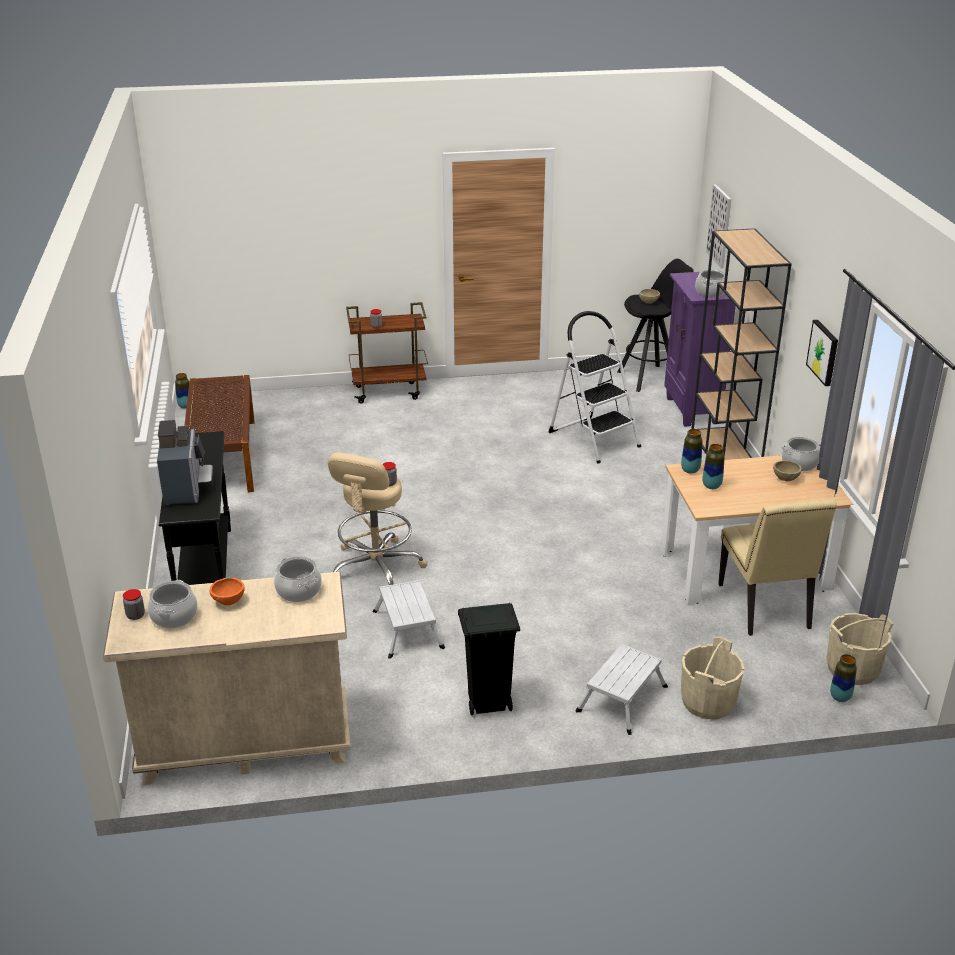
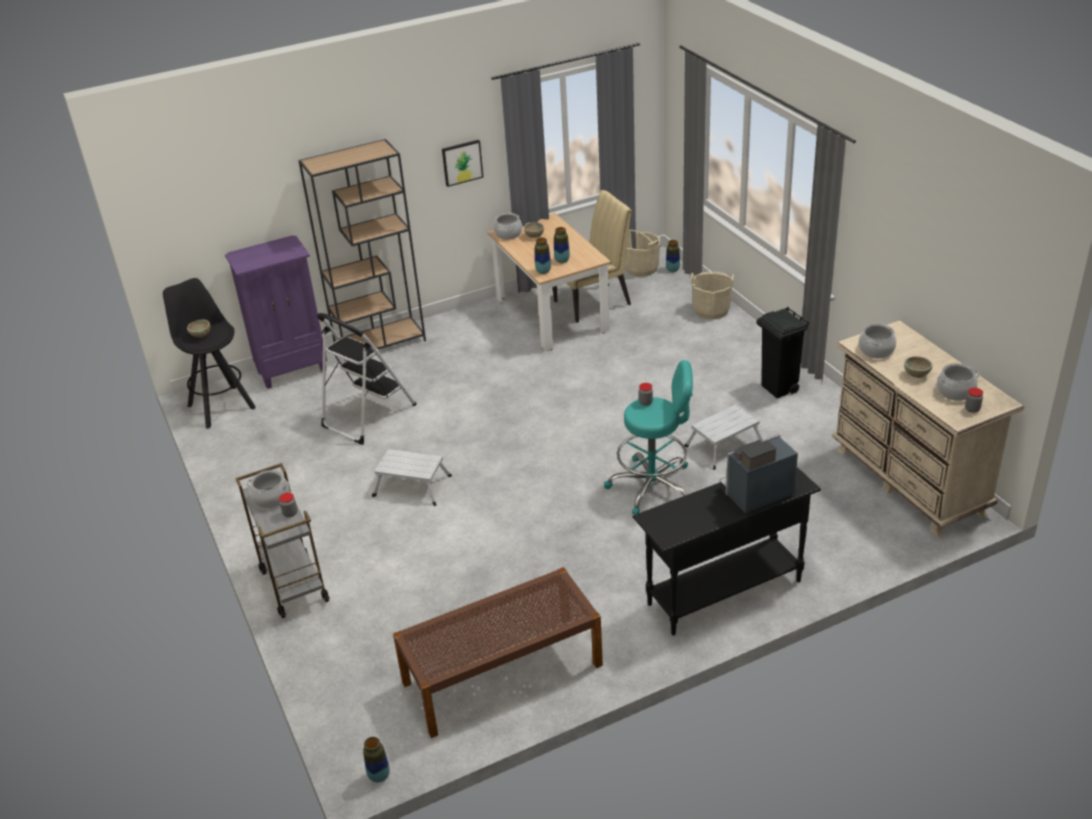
camera: 105 degrees left, 5 degrees up
orange bowl [209,578,245,606] -> beige bowl [904,356,933,378]
beige stool [328,453,427,585] -> turquoise stool [604,360,693,515]
brown cart [346,302,428,403] -> grey cart [235,463,330,618]
white step ladder [575,644,668,735] -> white step ladder moved to [372,449,452,506]
cooking pot [695,269,725,297] -> cooking pot moved to [247,470,289,509]
picture [706,184,731,268] -> none

